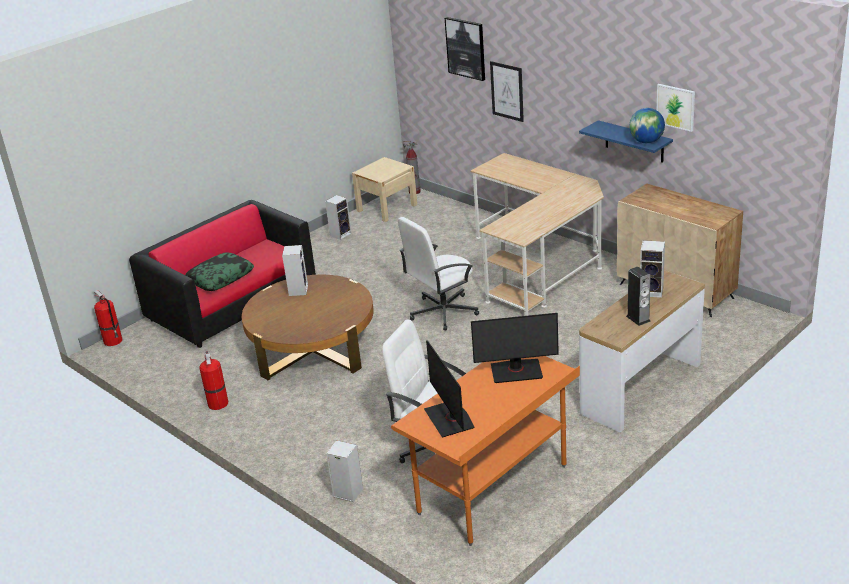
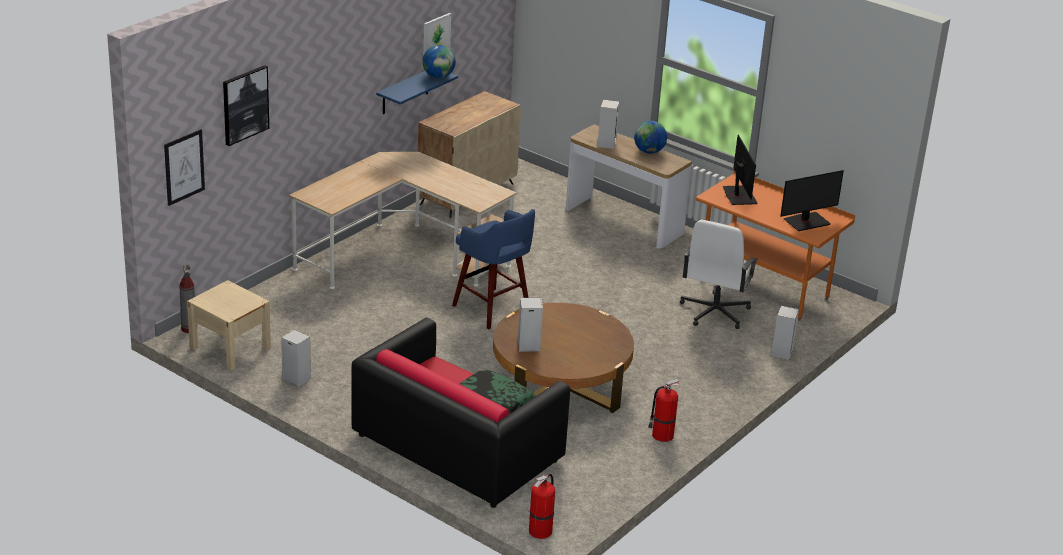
camera: 100 degrees left, 0 degrees up
white office chair [398,217,479,330] -> blue stool [452,209,535,329]
picture [490,61,524,122] -> picture moved to [164,129,205,206]
speaker [626,267,651,326] -> globe [634,121,667,154]

